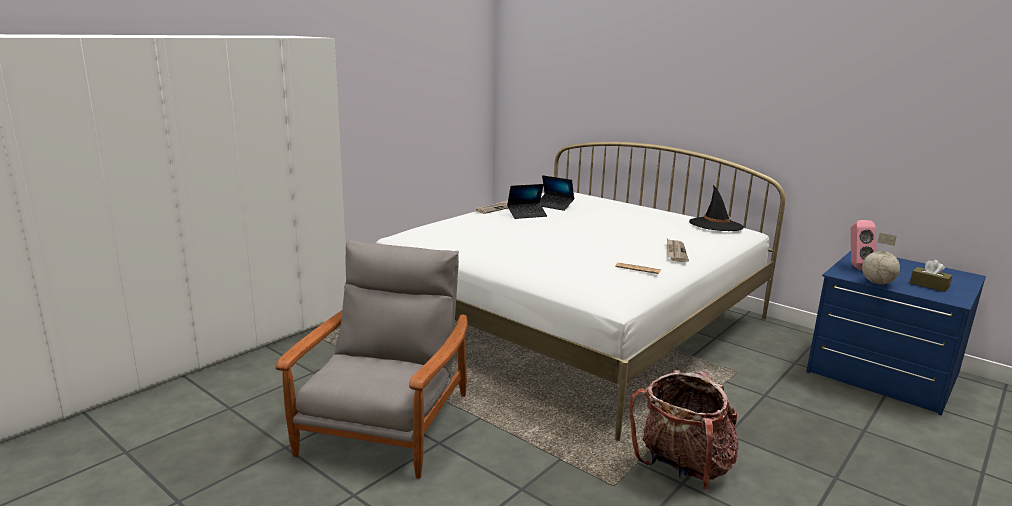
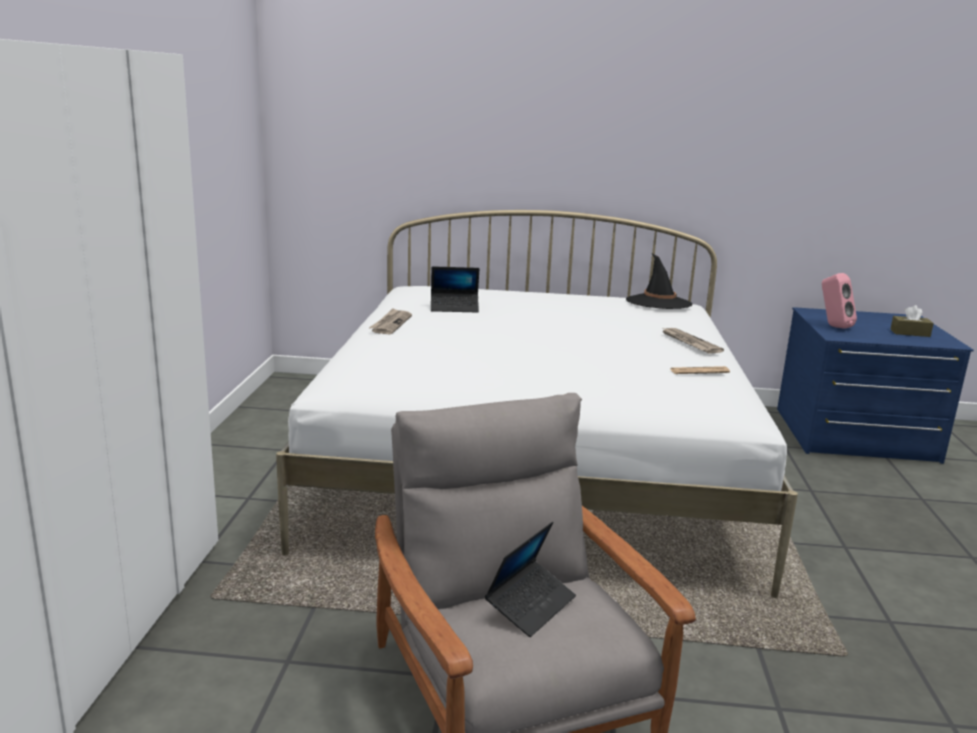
camera: 35 degrees left, 0 degrees up
laptop [507,184,547,219] -> laptop moved to [485,521,576,637]
backpack [629,370,739,491] -> none
globe [862,233,900,284] -> none

